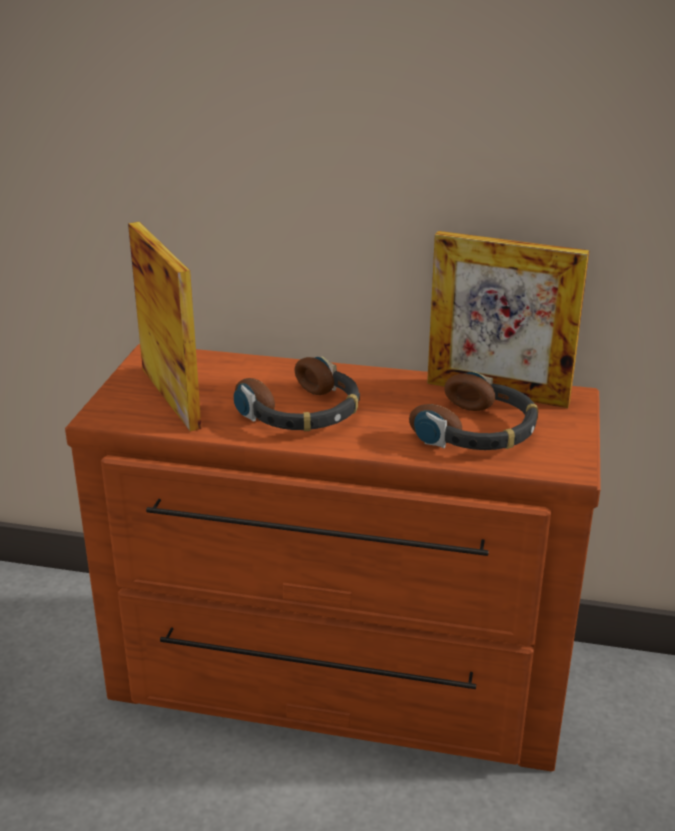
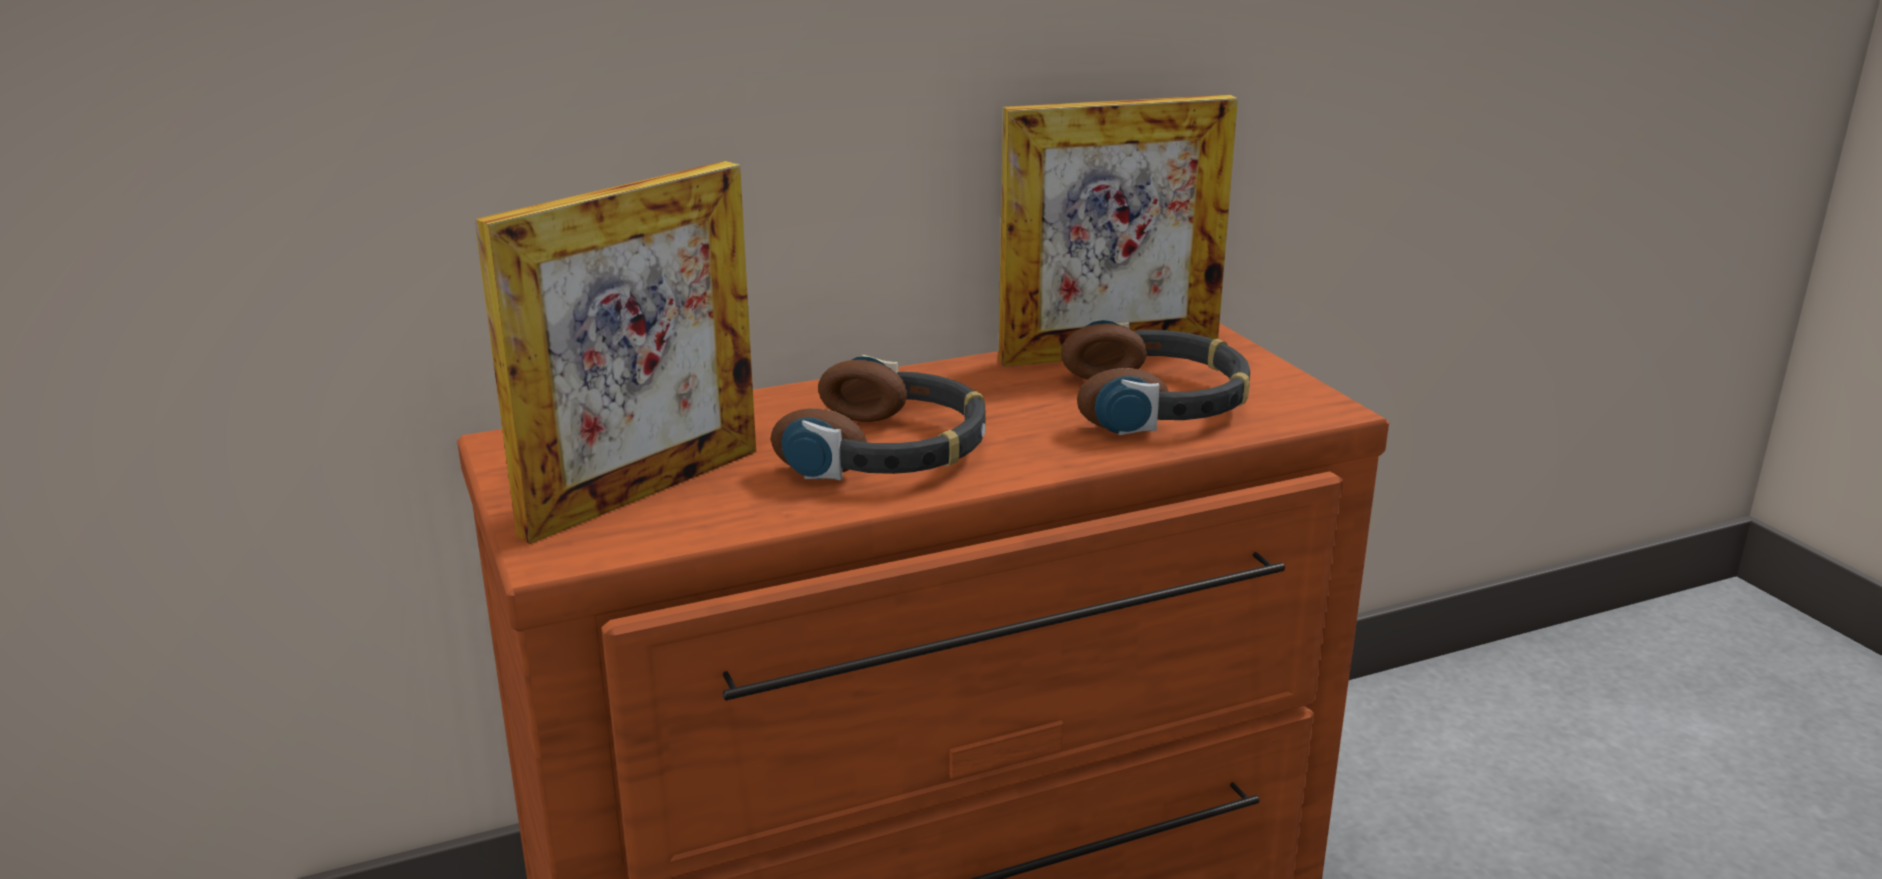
camera: 35 degrees left, 5 degrees down
picture frame [128,222,201,432] -> picture frame turned 105 degrees clockwise [474,161,756,544]

